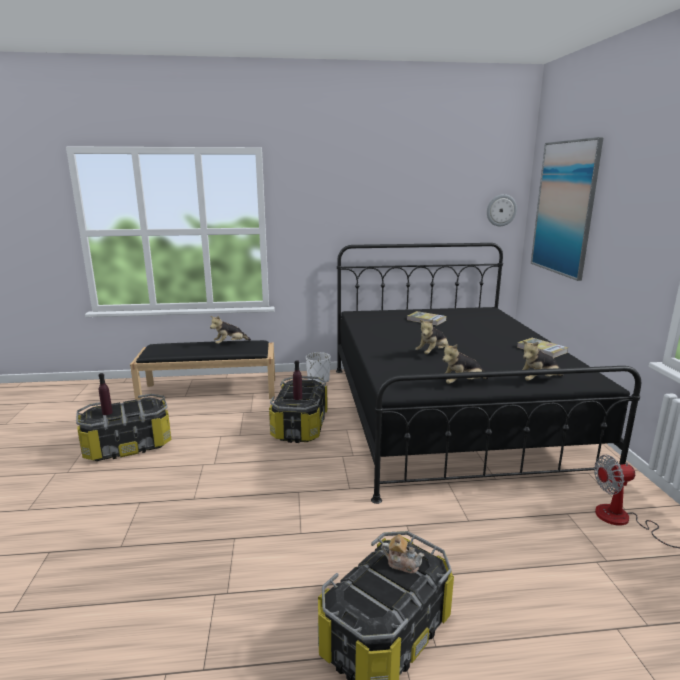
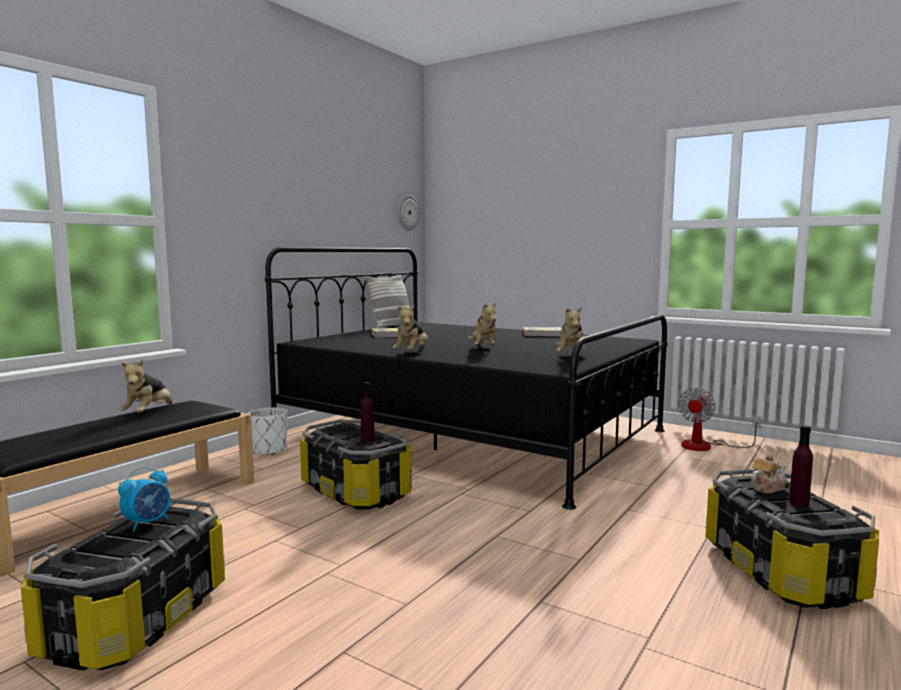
camera: 50 degrees left, 10 degrees down
purple bottle [99,373,113,415] -> purple bottle moved to [789,425,813,507]
plush toy [522,341,563,381] -> plush toy moved to [392,305,428,350]
picture [531,137,604,281] -> none
none -> alarm clock [118,467,170,531]
none -> pillow [364,275,410,328]

